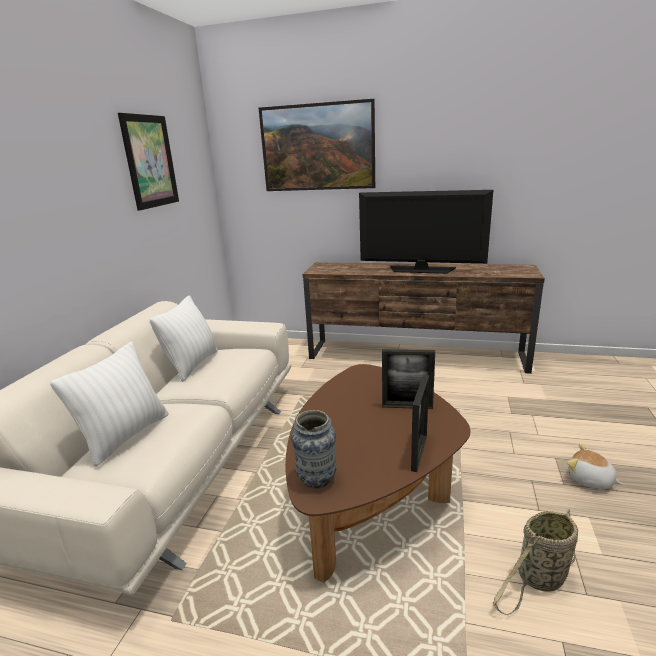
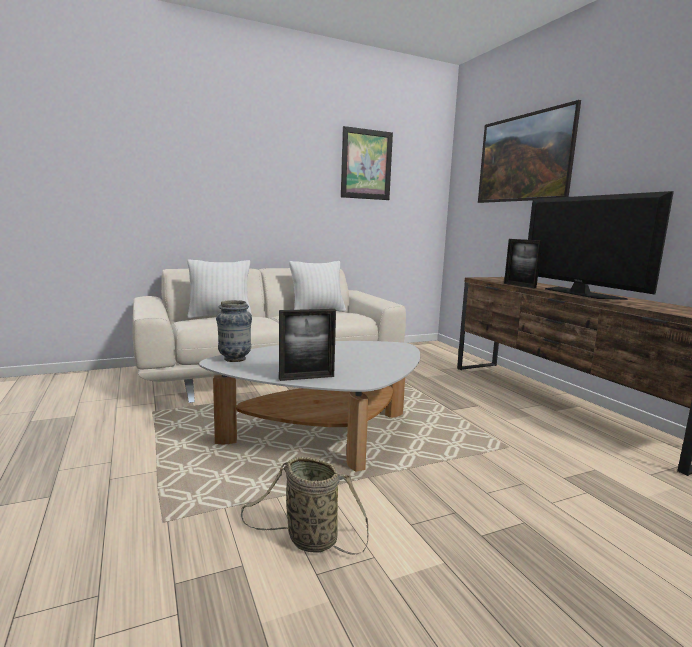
camera: 50 degrees right, 10 degrees down
brown coffee table [285,364,471,583] -> white coffee table [199,341,420,472]
picture frame [382,349,435,409] -> picture frame moved to [504,239,542,288]
plush toy [567,444,622,489] -> none

